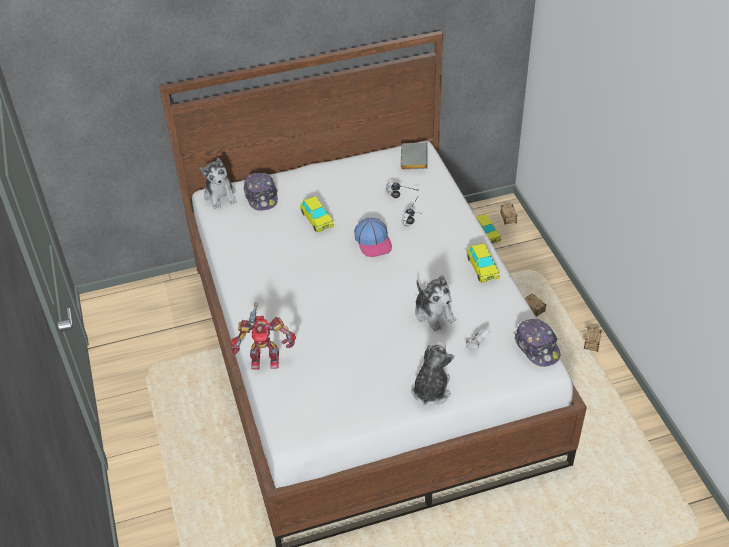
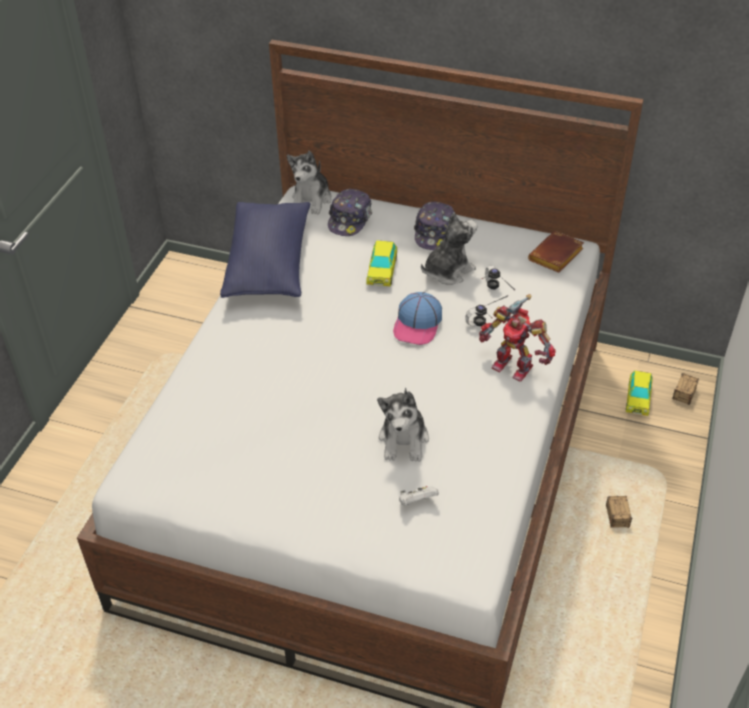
camera: 35 degrees right, 0 degrees up
toy robot [231,302,296,369] -> toy robot moved to [479,294,555,381]
grey book [401,142,428,170] -> brown book [528,231,584,273]
plush toy [411,341,454,405] -> plush toy moved to [421,212,477,285]
toy car [467,243,500,283] -> none
cap [515,319,560,367] -> cap moved to [414,202,455,250]
storage box [584,327,602,352] -> none
none -> blue pillow [220,202,310,298]

